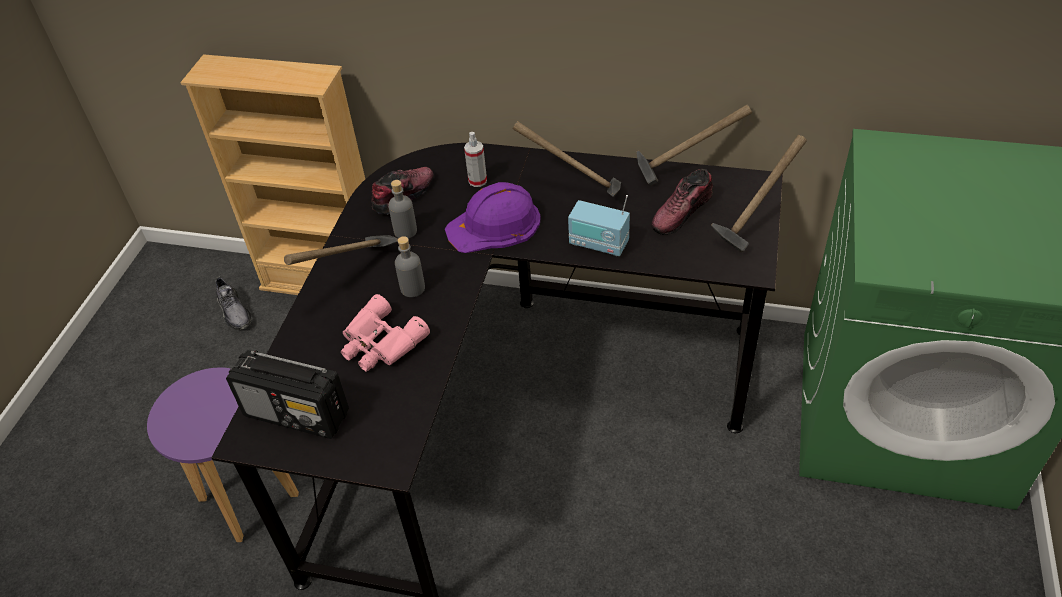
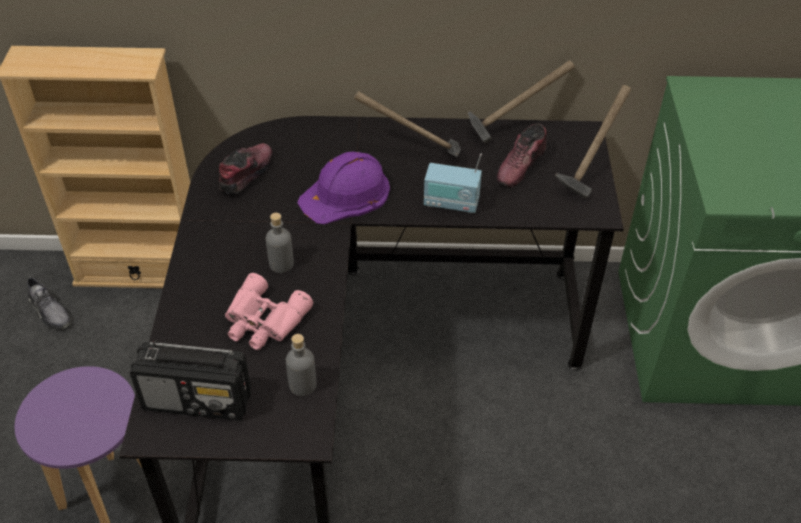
camera: 15 degrees left, 0 degrees up
hammer [284,235,398,265] -> none
grey bottle [388,180,417,239] -> grey bottle moved to [286,334,317,396]
spray bottle [464,132,487,187] -> none

